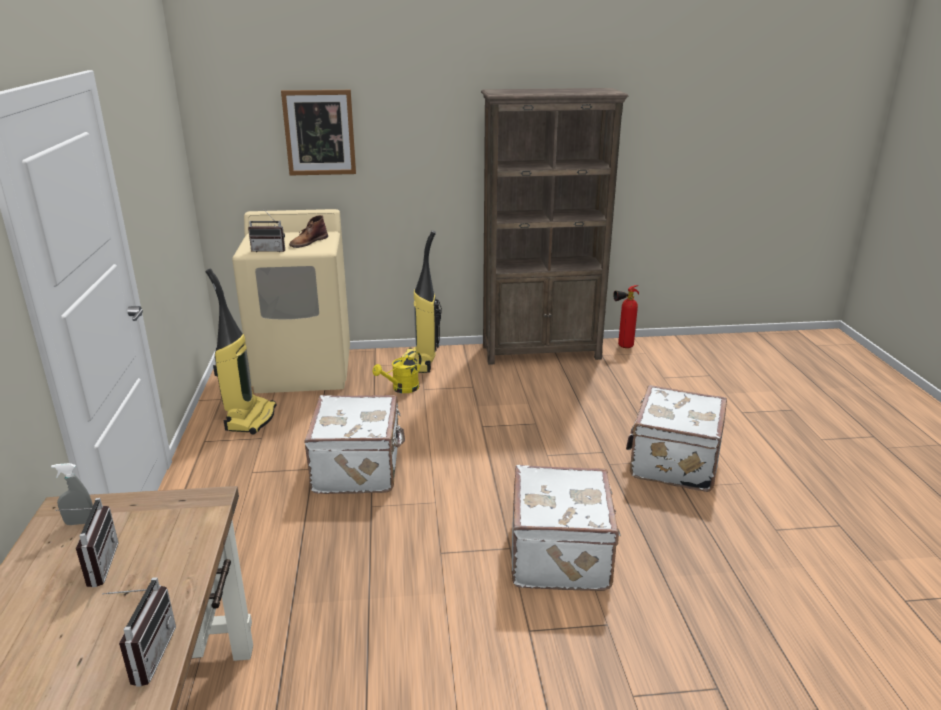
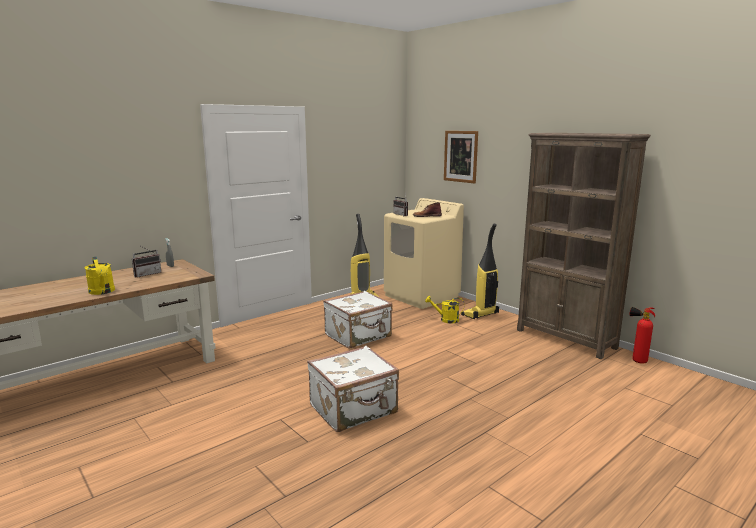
camera: 55 degrees right, 10 degrees down
radio [102,577,176,687] -> yellow watering can [85,257,115,295]
white suitcase [626,385,727,492] -> none

